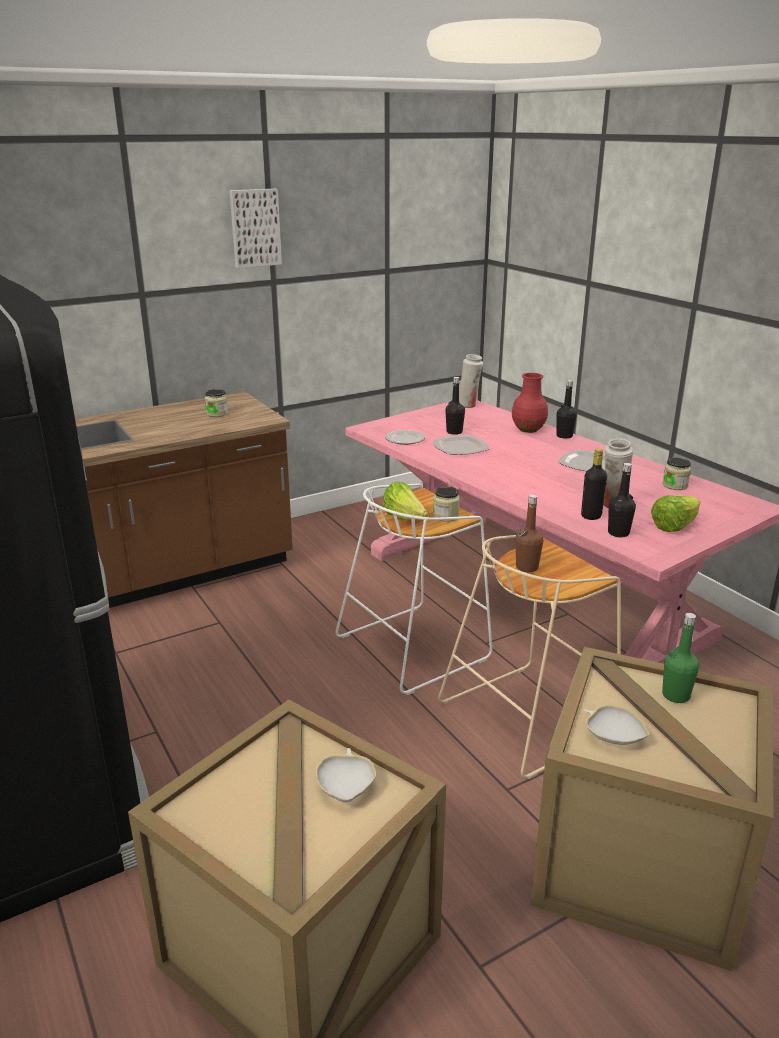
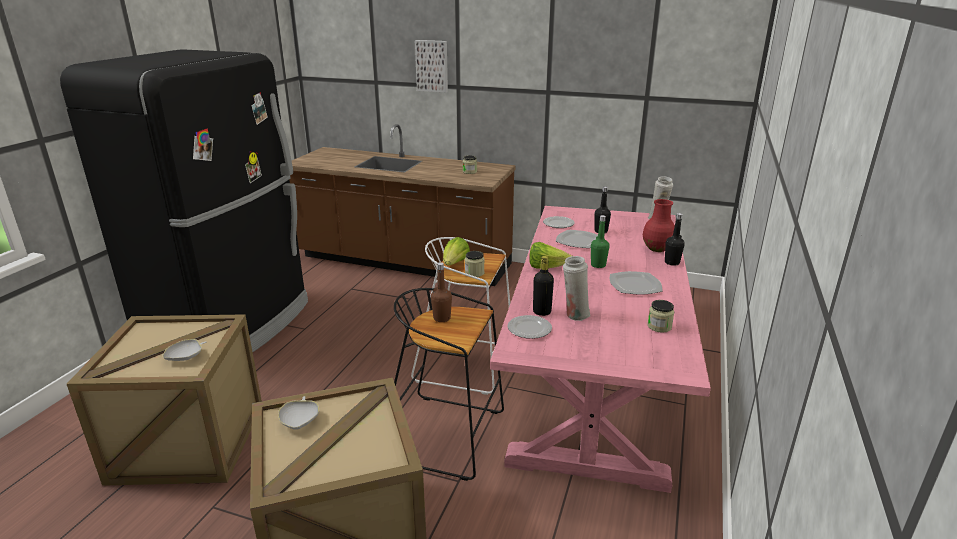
camera: 50 degrees right, 0 degrees up
picture [229,189,282,268] -> picture moved to [415,40,448,93]
beige stool [438,535,621,779] -> black stool [394,288,504,481]
black bottle [608,463,636,537] -> plate [508,315,552,339]
lettuce [651,495,700,532] -> lettuce moved to [529,242,572,269]
green bottle [662,613,699,703] -> green bottle moved to [591,215,610,268]

